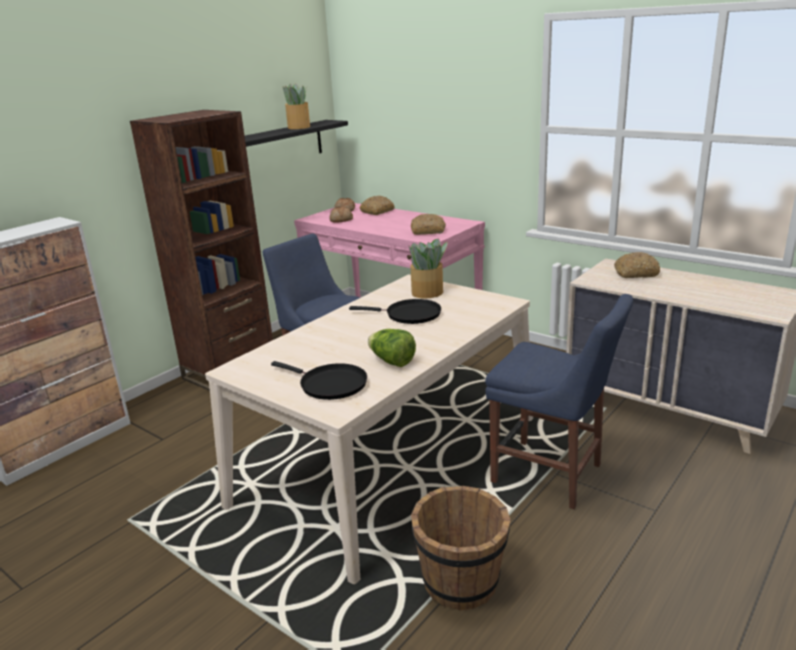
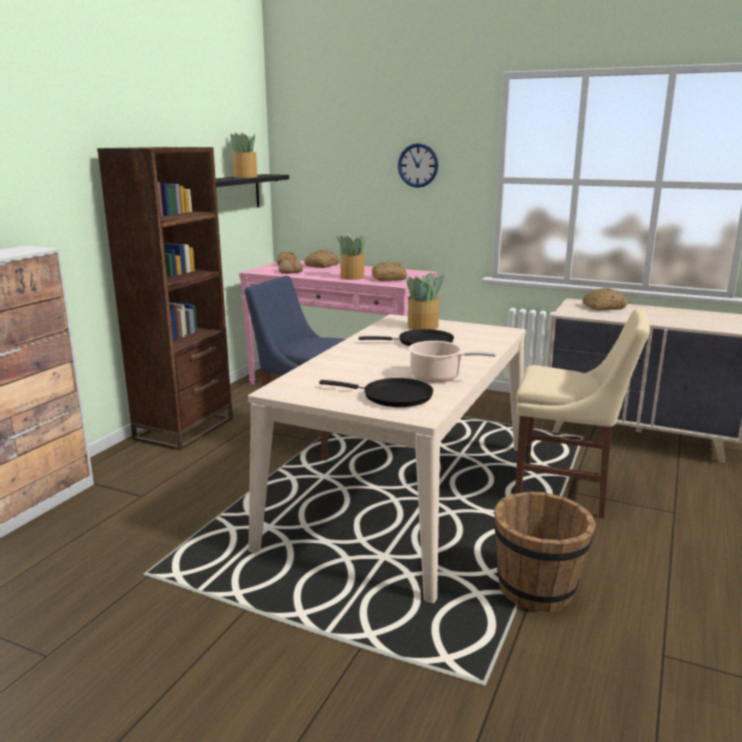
camera: 15 degrees left, 5 degrees down
lettuce [368,329,416,367] -> cooking pot [408,341,497,382]
blue chair [485,294,633,509] -> beige chair [515,309,650,518]
none -> potted plant [336,232,366,280]
none -> wall clock [398,143,438,188]

